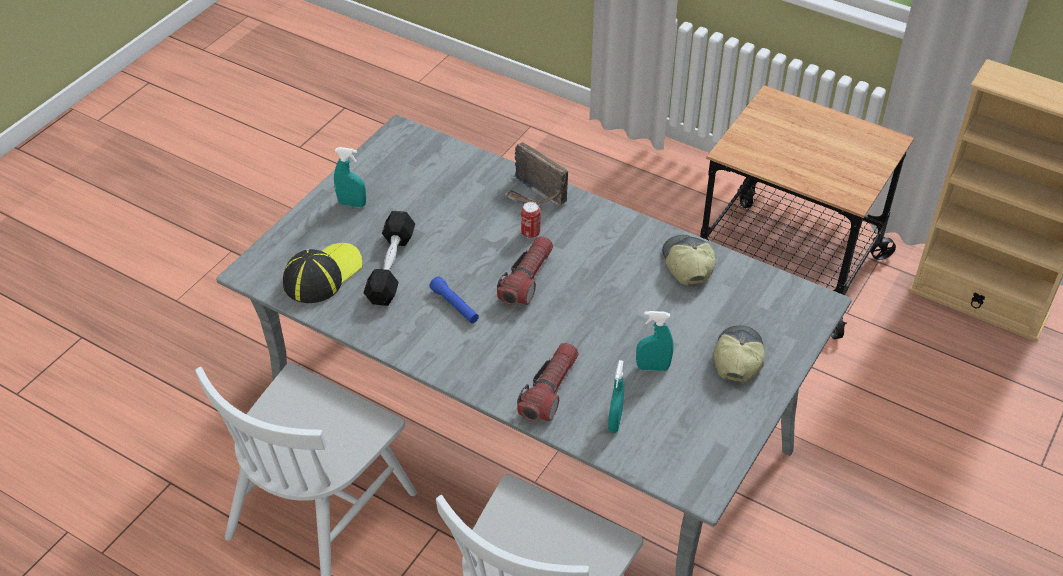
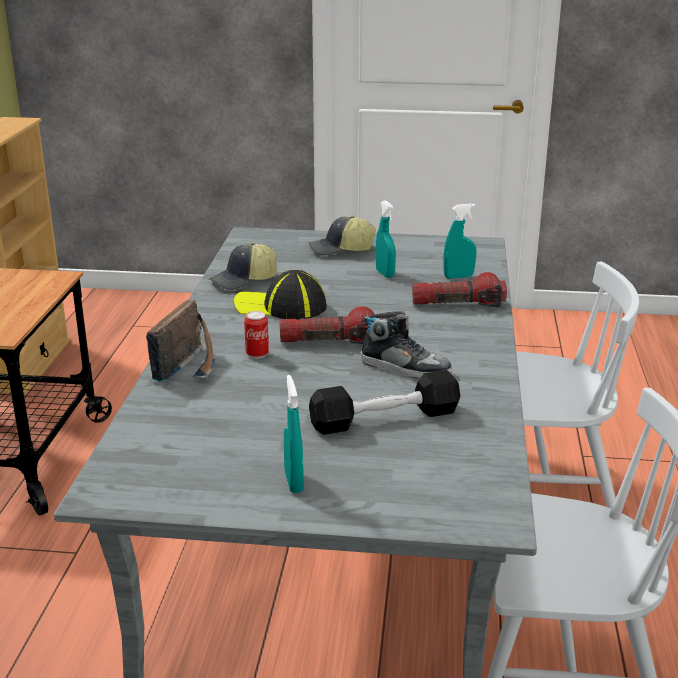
camera: 115 degrees left, 20 degrees down
cap [283,243,363,303] -> cap moved to [234,270,327,320]
blue flashlight [429,276,479,323] -> shoe [361,311,452,379]

